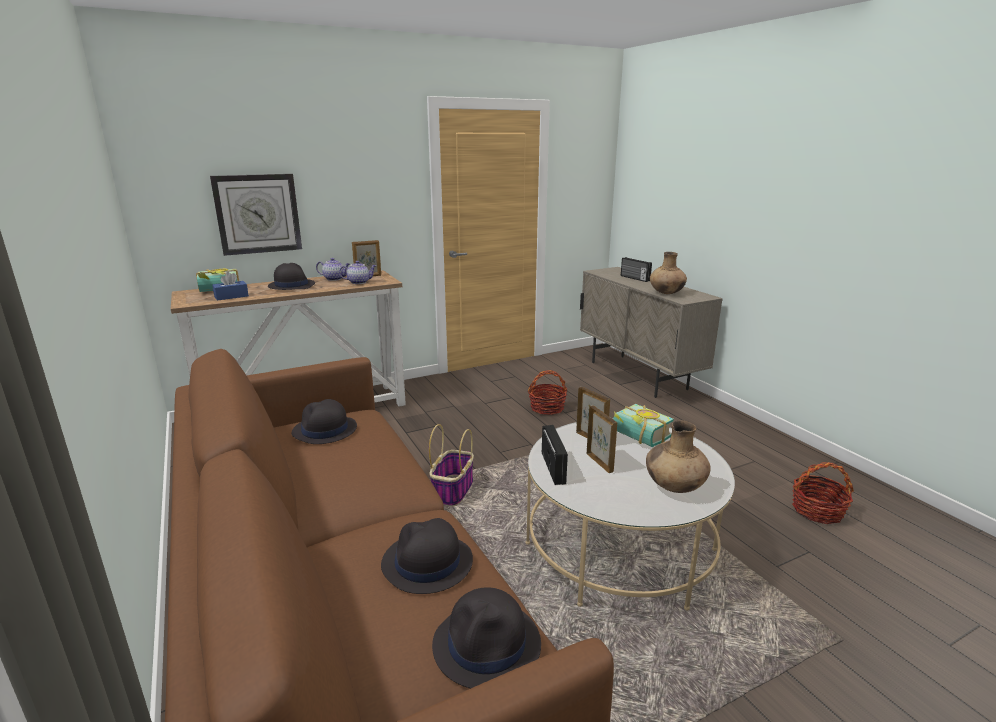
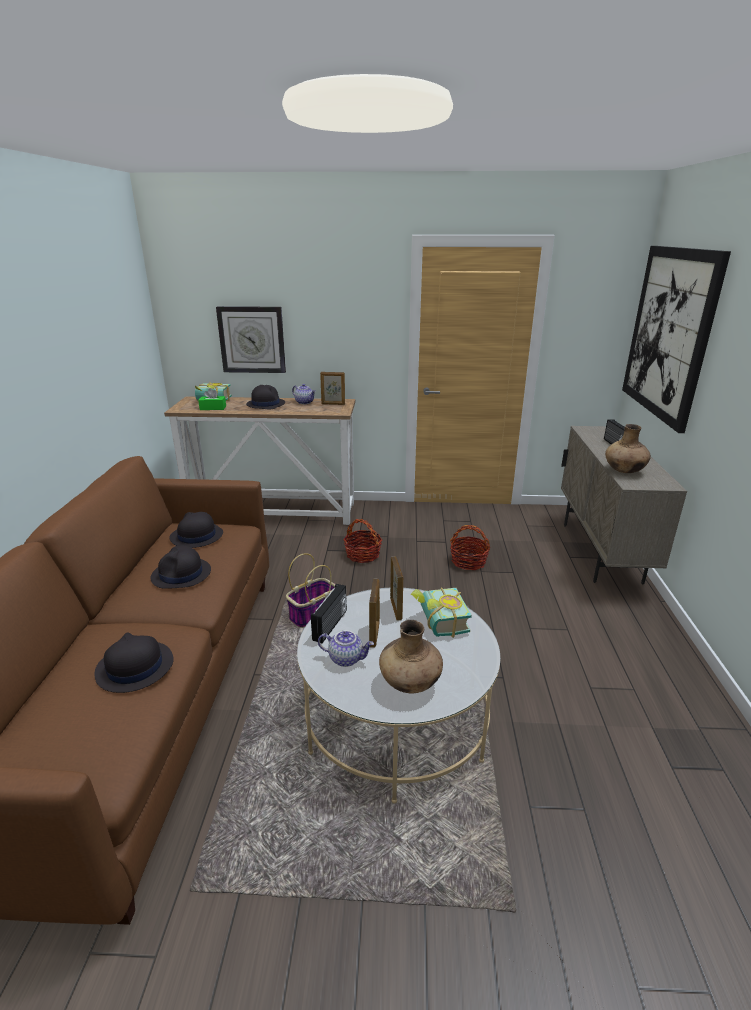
camera: 30 degrees right, 5 degrees up
blue tissue box [212,272,249,301] -> green tissue box [198,388,226,410]
teapot [339,261,377,284] -> teapot moved to [318,630,374,667]
black hat [432,587,541,689] -> black hat moved to [150,546,211,589]
basket [792,462,854,524] -> basket moved to [343,519,382,563]
none -> picture [622,246,731,433]

